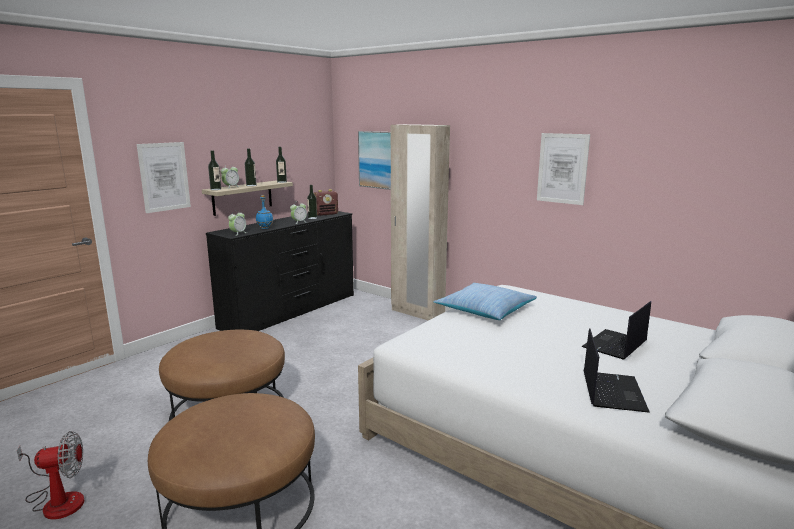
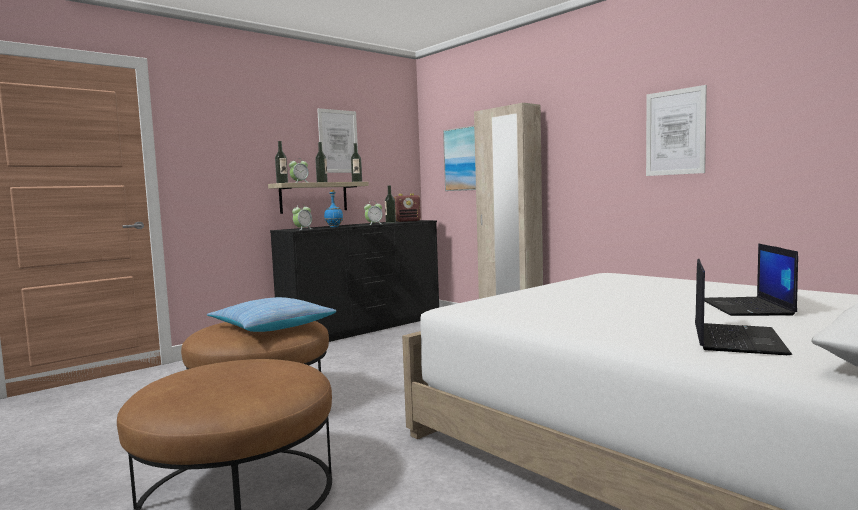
camera: 10 degrees right, 10 degrees down
fan [17,431,84,519] -> none
picture [137,142,191,213] -> picture moved to [317,108,358,173]
pillow [434,283,537,320] -> pillow moved to [207,297,336,332]
laptop [581,301,651,360] -> laptop turned 45 degrees counterclockwise [704,243,798,316]

